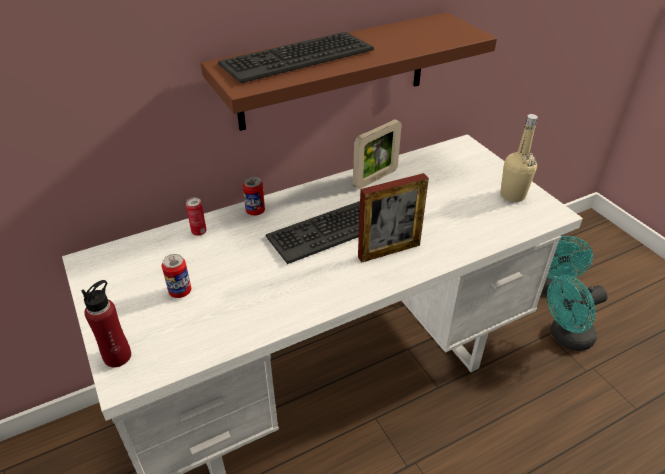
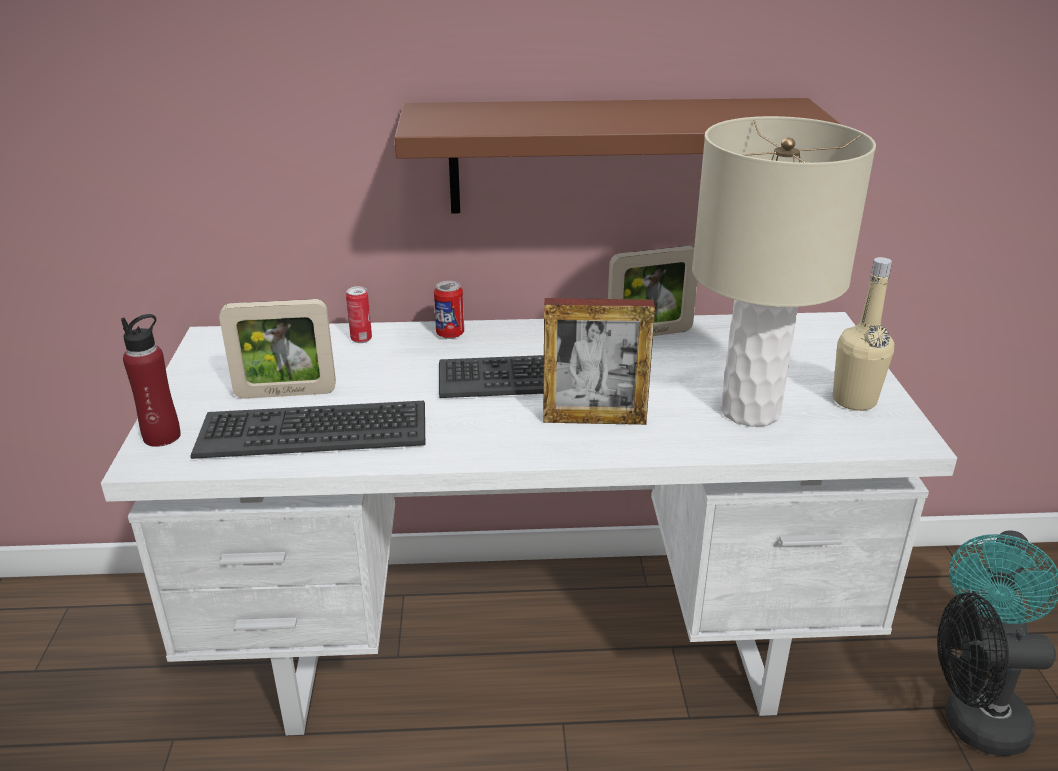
camera: 25 degrees right, 10 degrees down
can [162,254,191,298] -> picture frame [219,299,336,399]
keyboard [218,32,374,83] -> keyboard moved to [190,401,425,459]
turquoise fan [547,275,608,351] -> black fan [937,593,1056,756]
none -> beige table lamp [692,116,876,427]

